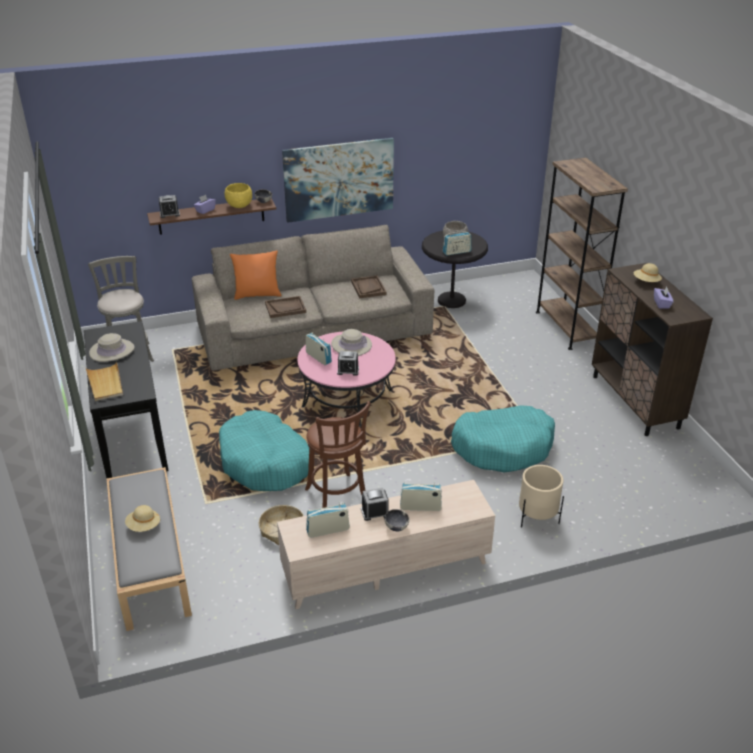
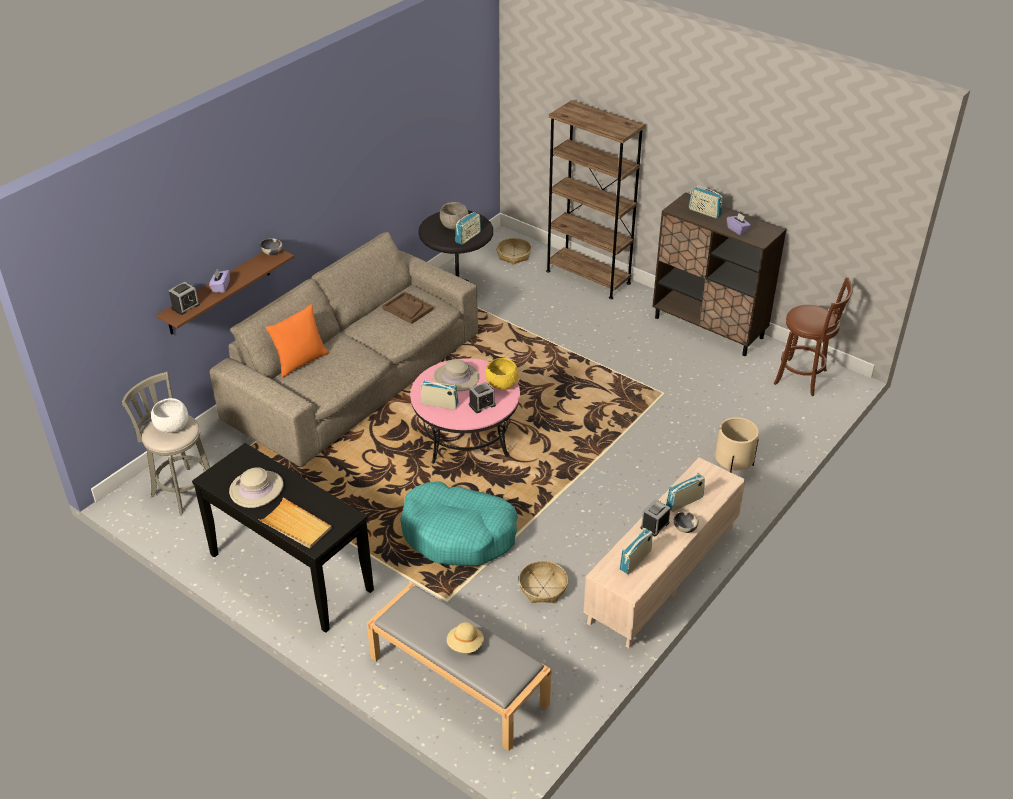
camera: 35 degrees left, 5 degrees up
yellow bowl [224,183,252,208] -> yellow bowl moved to [485,358,518,390]
brown tray [265,296,306,318] -> none
picture [282,138,394,223] -> none
brown stool [305,401,371,508] -> brown stool moved to [774,277,853,396]
turquoise dog bed [451,405,555,472] -> none
beige hat [634,263,662,282] -> radio [688,186,723,219]
none -> white bowl [151,398,189,433]
none -> basket [496,238,532,265]

